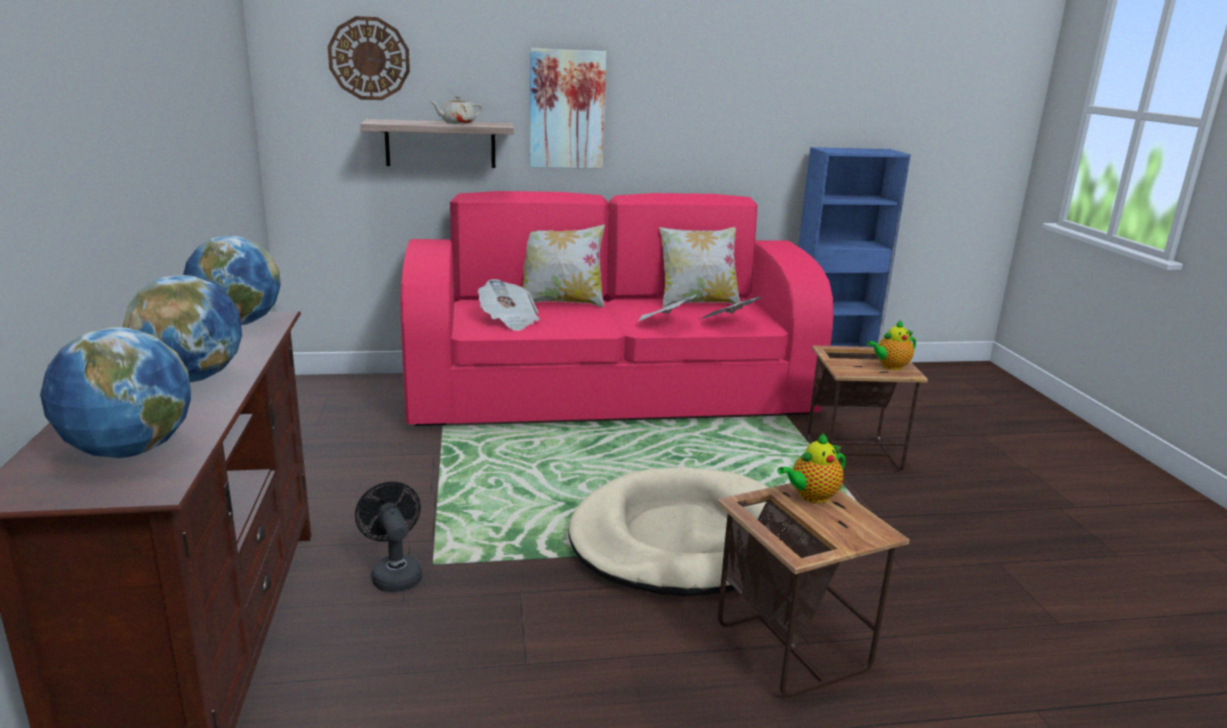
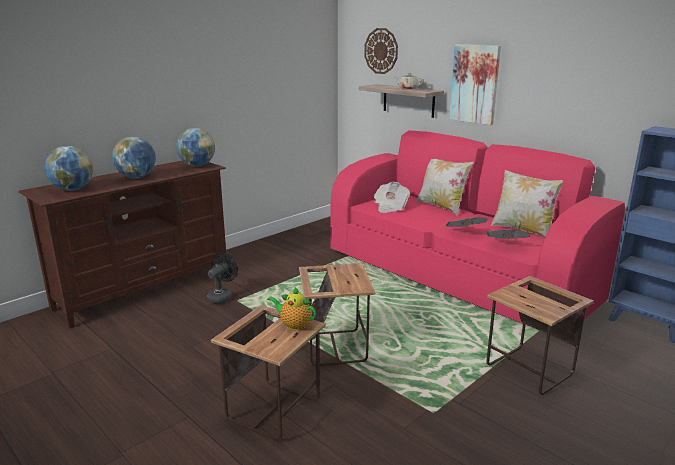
camera: 55 degrees right, 0 degrees up
beige dog bed [568,467,797,596] -> side table [299,263,375,366]
teapot [866,320,916,370] -> none

